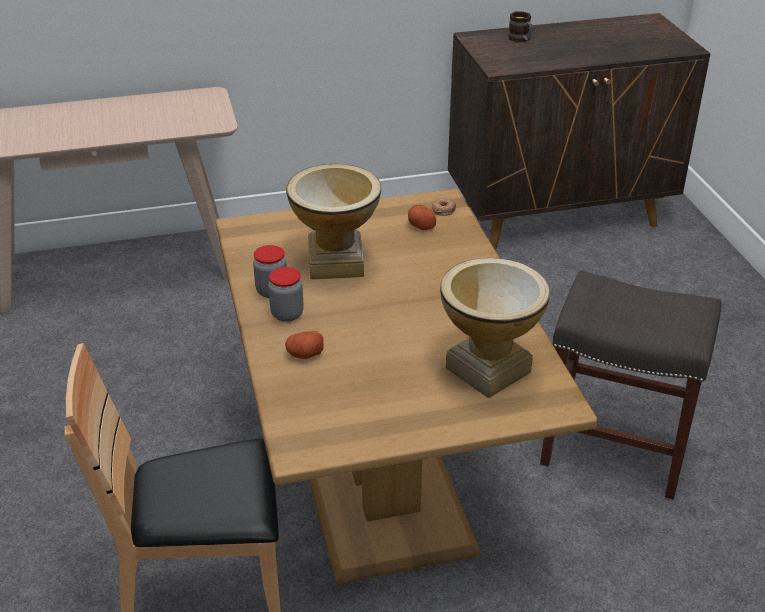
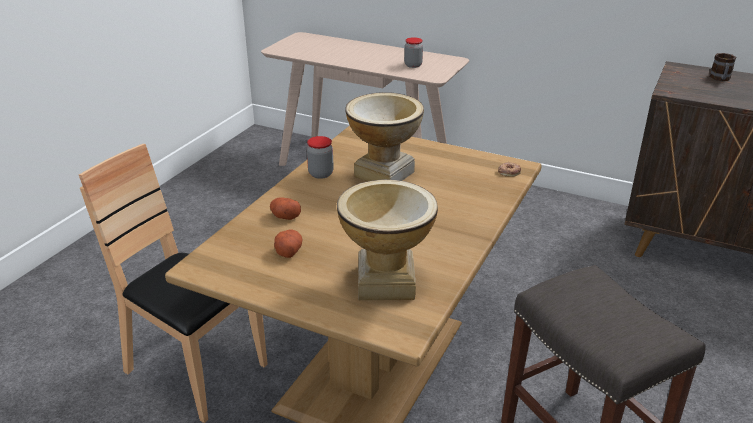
camera: 40 degrees right, 5 degrees down
jar [268,267,304,322] -> jar moved to [404,37,423,68]
potato [408,205,436,230] -> potato moved to [274,229,302,258]

